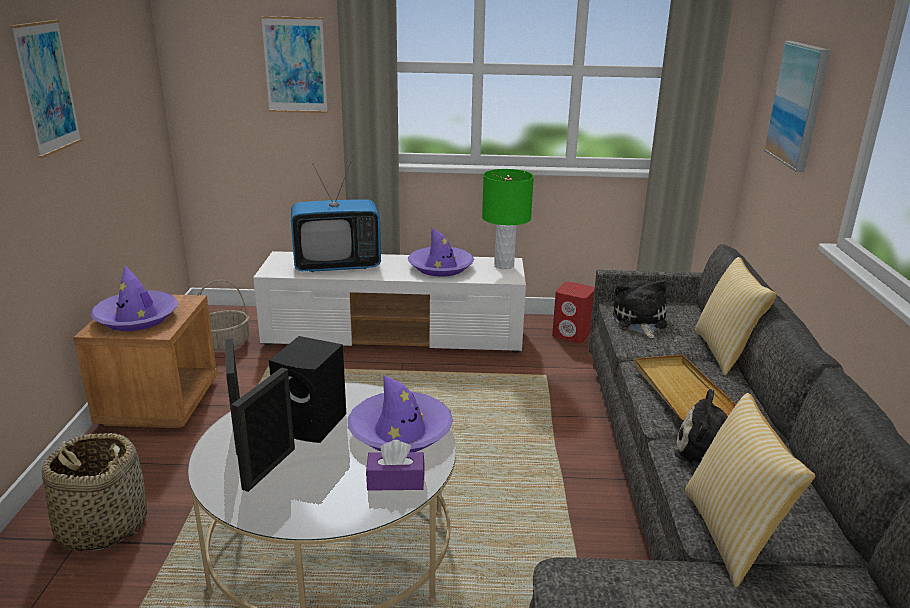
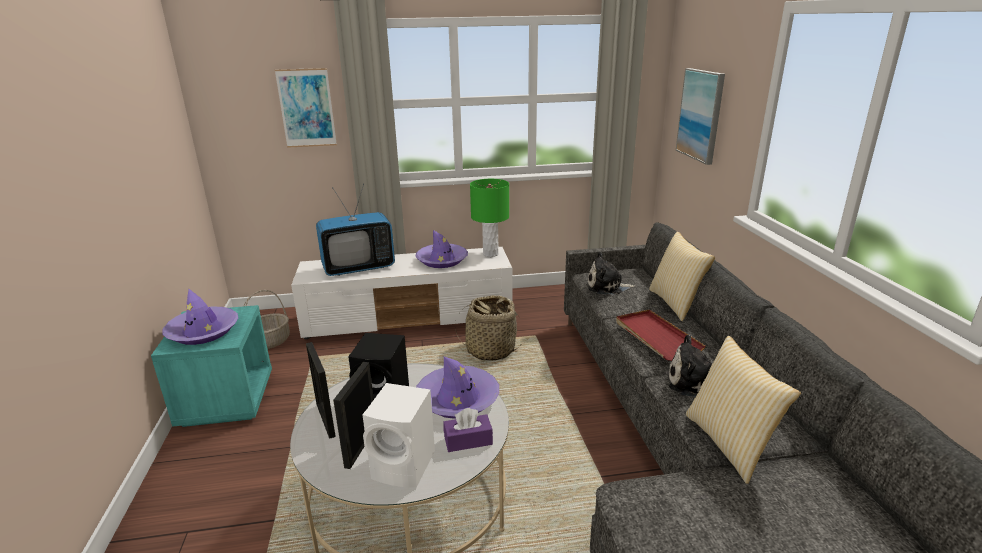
camera: 10 degrees left, 0 degrees up
picture [10,20,82,158] -> none
basket [42,433,147,551] -> basket moved to [455,295,522,361]
brown nightstand [73,294,218,428] -> turquoise nightstand [151,305,272,427]
red speaker [552,282,595,343] -> none
plush toy [612,280,667,338] -> plush toy turned 75 degrees counterclockwise [588,252,635,294]
beige tray [634,355,736,420] -> red tray [616,310,705,361]
none -> white speaker [362,383,435,488]

